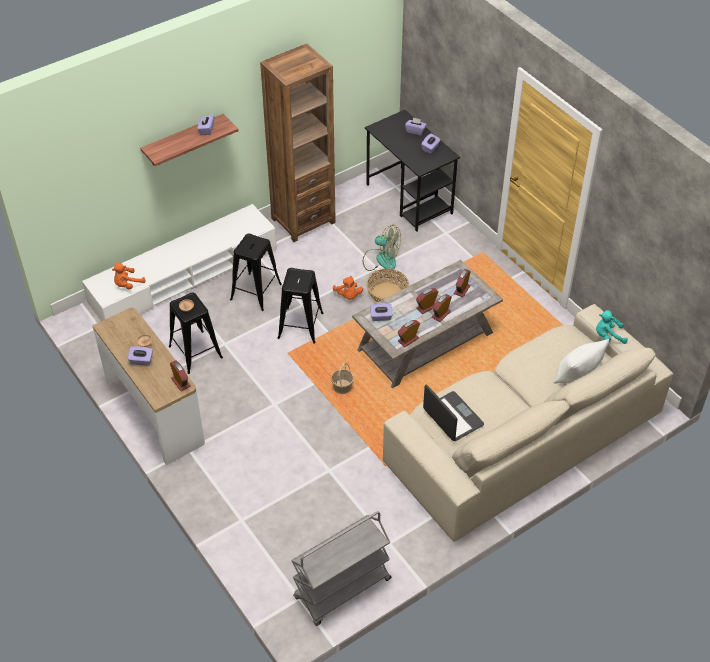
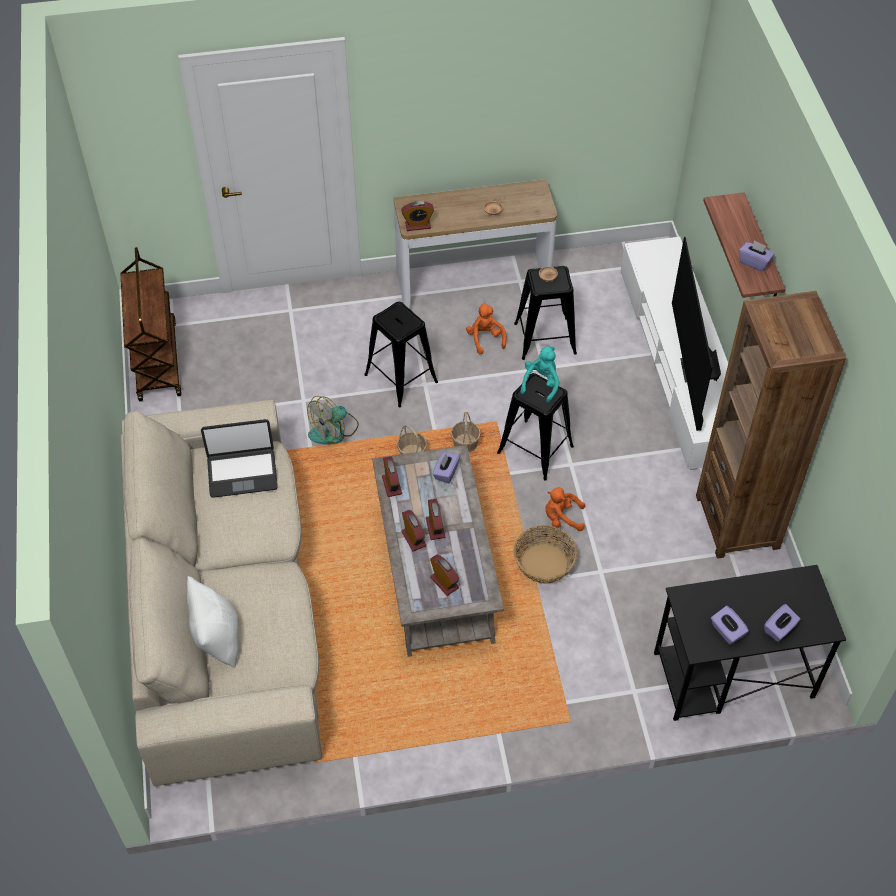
camera: 115 degrees right, 5 degrees up
orange plush toy [112,262,146,290] -> orange plush toy moved to [466,303,506,354]
purple tissue box [128,346,153,366] -> none
black stool [230,234,282,311] -> black stool moved to [364,302,438,408]
grey cart [291,511,391,626] -> brown cart [120,247,182,402]
fan [363,225,401,271] -> fan moved to [307,396,359,445]
turquoise plush toy [596,310,628,344] -> turquoise plush toy moved to [520,346,560,403]
none -> basket [451,412,481,453]
none -> television [672,237,721,431]

